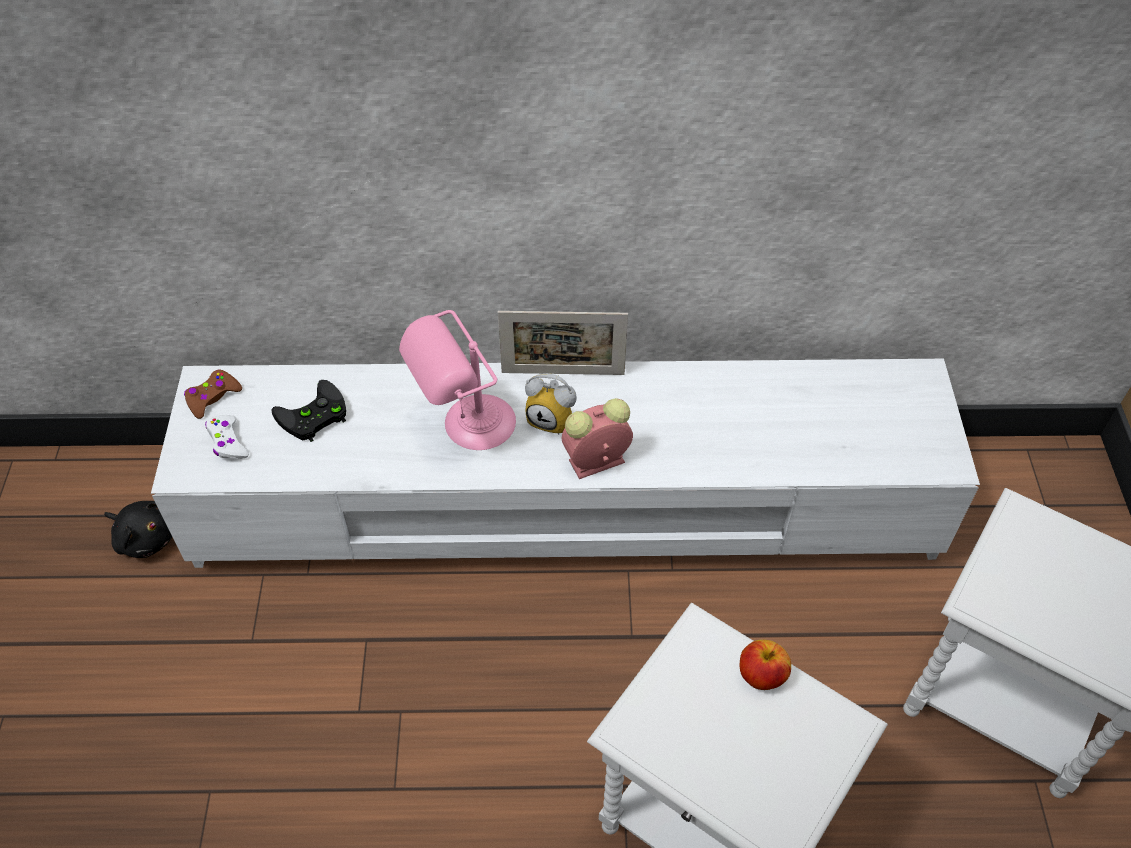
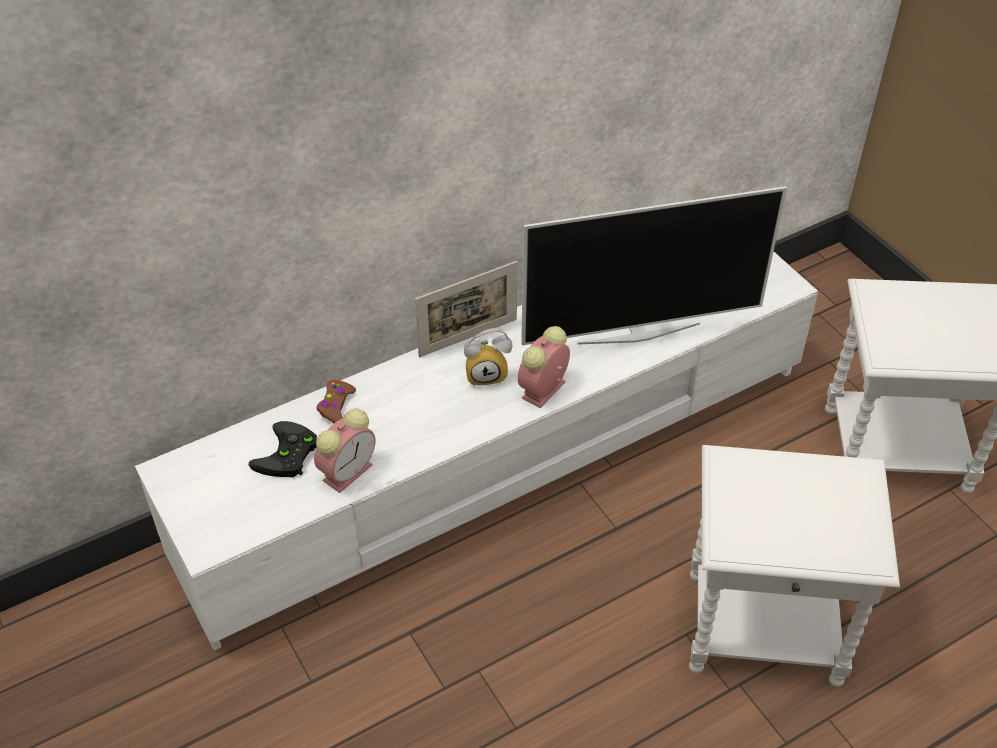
camera: 30 degrees left, 5 degrees down
black plush toy [104,501,172,558] -> none
brown game controller [184,370,242,419] -> brown game controller moved to [317,380,356,424]
white game controller [205,415,249,459] -> none
pink table lamp [399,310,516,450] -> none
apple [740,640,791,690] -> none
none -> alarm clock [314,409,375,493]
none -> television [521,186,787,345]

